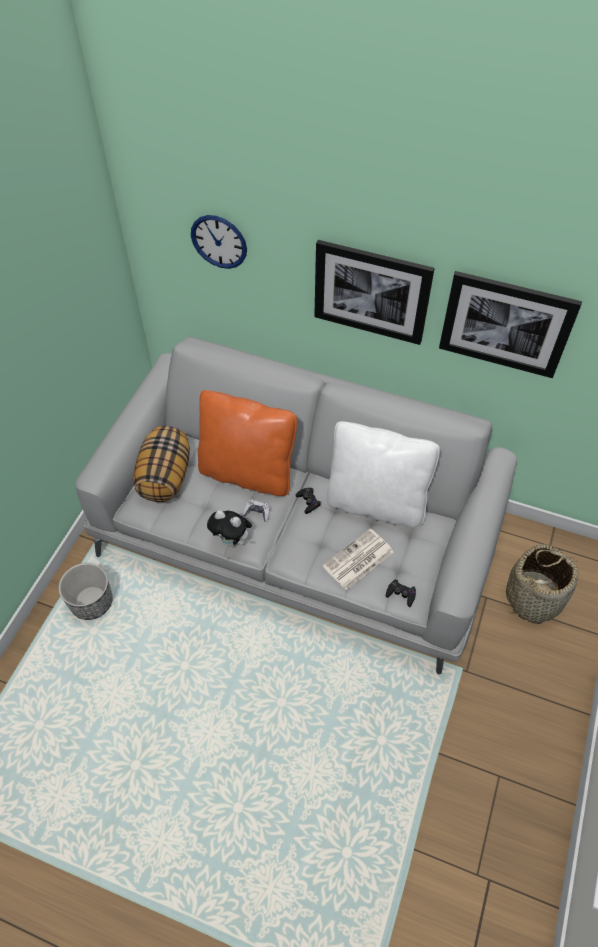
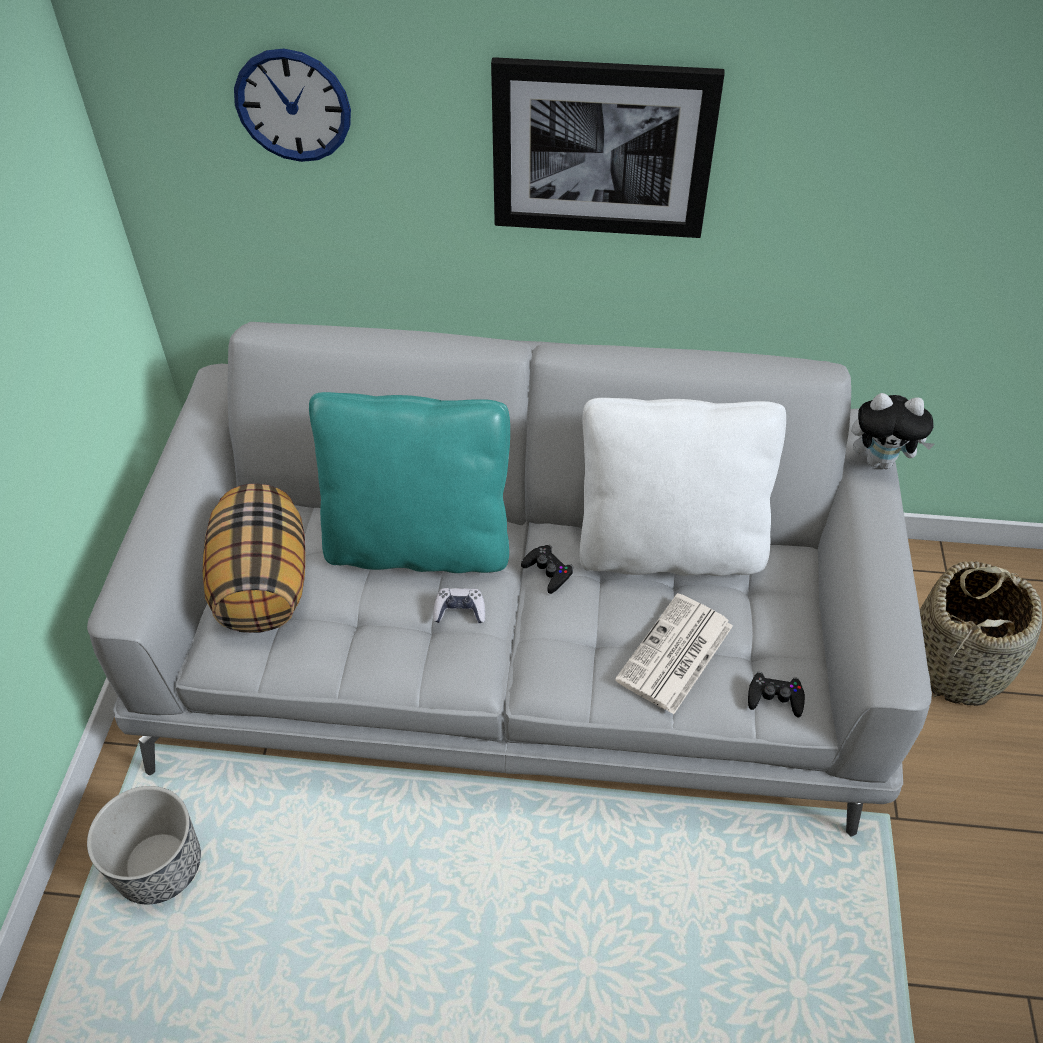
camera: 15 degrees left, 5 degrees down
orange pillow [198,390,297,496] -> turquoise pillow [309,392,510,573]
plush toy [207,510,252,547] -> plush toy moved to [852,393,934,469]
picture [439,271,582,378] -> none

